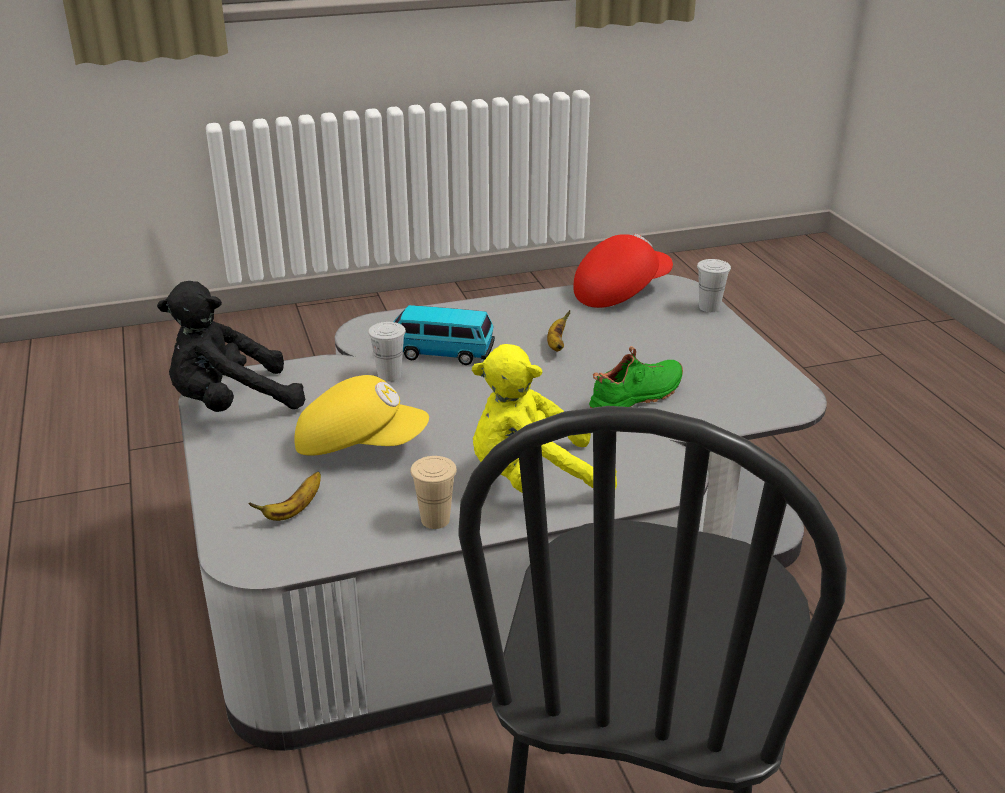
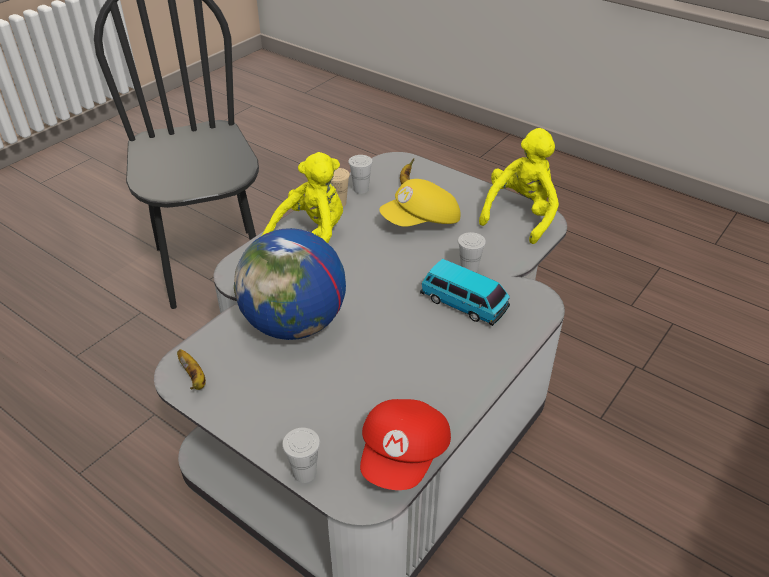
camera: 145 degrees right, 10 degrees up
black plush toy [157,281,305,412] -> yellow plush toy [479,128,559,244]
toy car [393,305,495,365] -> toy car turned 60 degrees clockwise [420,259,510,326]
banana [547,310,570,351] -> banana moved to [177,349,206,390]
green shoe [589,346,683,408] -> globe [234,228,346,340]
none -> white cup [348,155,373,194]

